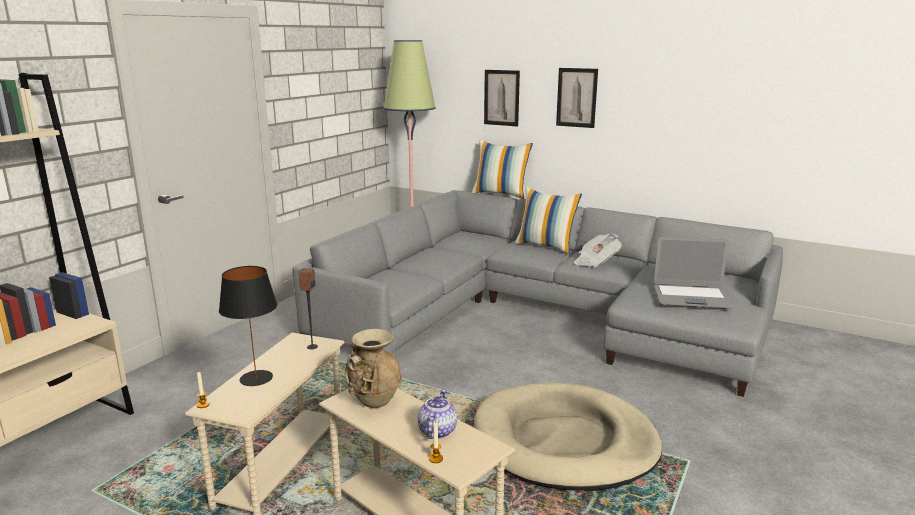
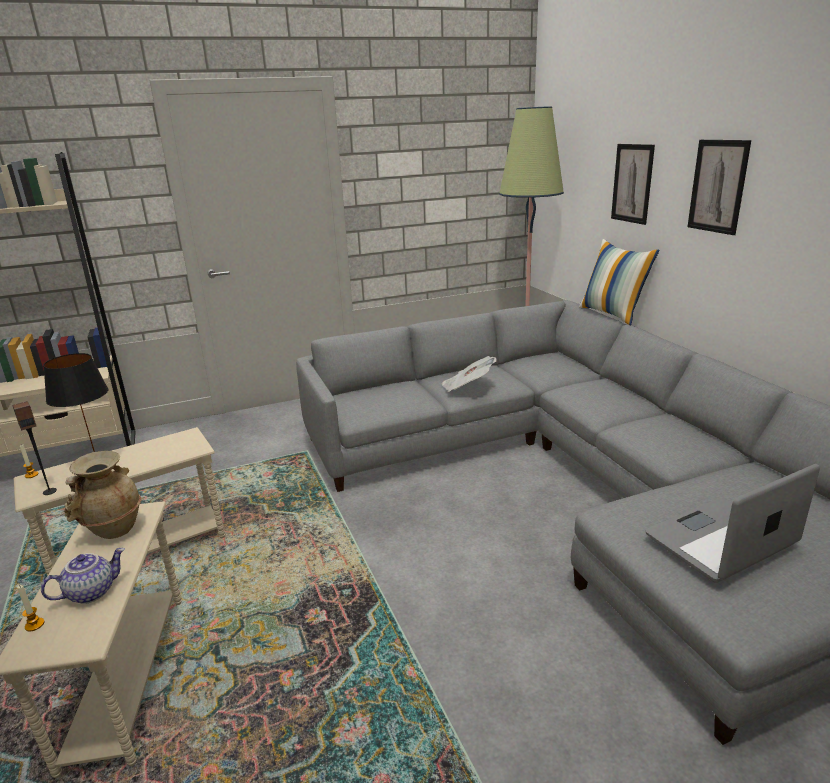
camera: 40 degrees right, 5 degrees up
speaker [298,268,318,349] -> speaker moved to [12,401,57,495]
beige dog bed [474,382,662,491] -> none
pillow [515,187,582,254] -> none
newspaper [574,234,622,267] -> newspaper moved to [442,356,497,392]
laptop [654,237,734,308] -> laptop turned 105 degrees clockwise [645,464,820,583]

